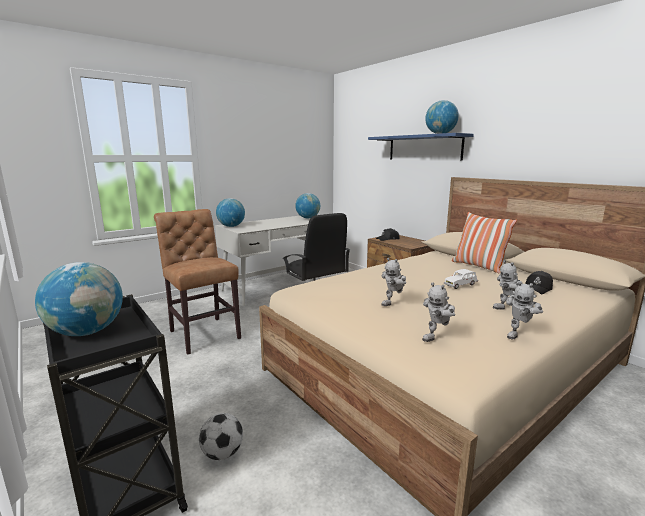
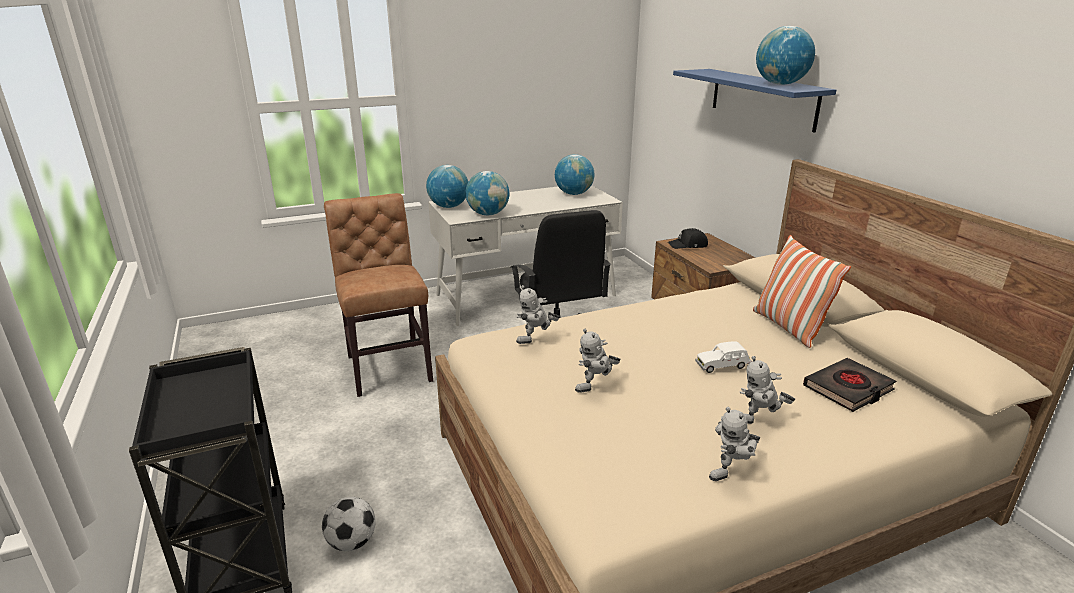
camera: 15 degrees right, 10 degrees up
globe [35,262,123,336] -> globe moved to [465,171,509,215]
toy robot [422,282,455,342] -> toy robot moved to [516,285,560,344]
black cap [525,271,553,294] -> black book [803,358,896,412]

